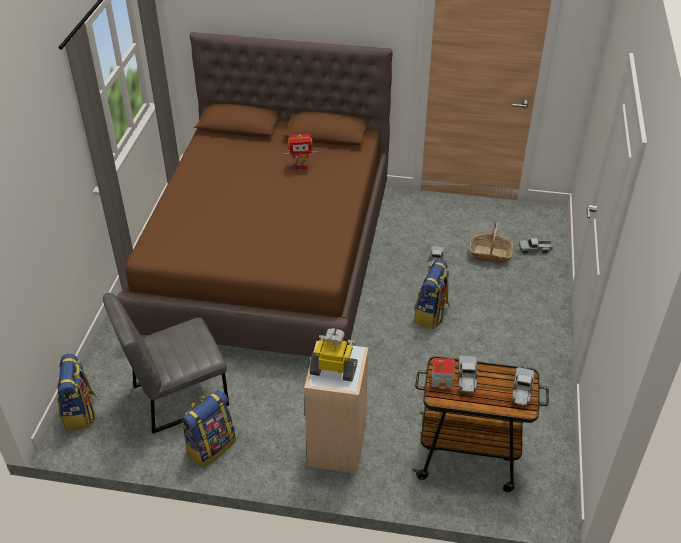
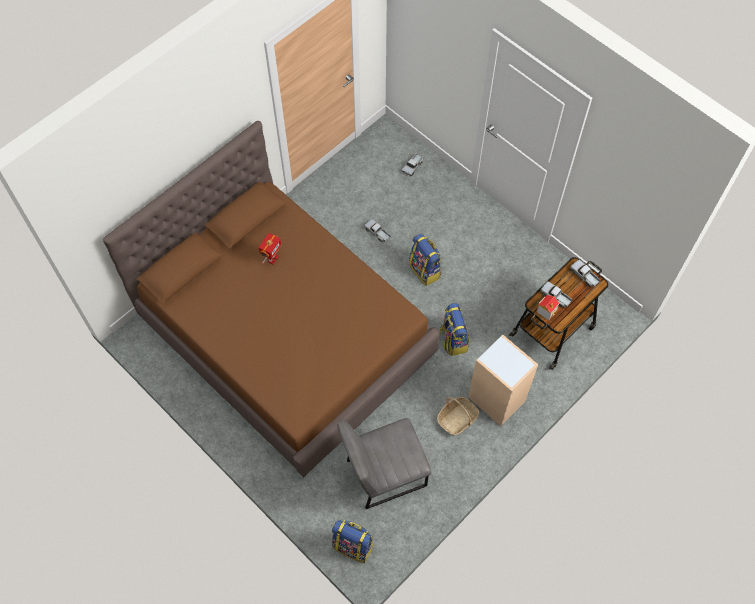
camera: 55 degrees left, 20 degrees up
grey chair [103,293,229,433] -> grey chair turned 60 degrees clockwise [337,418,431,509]
backpack [181,390,236,468] -> backpack moved to [439,303,469,356]
toy robot [309,328,358,382] -> none
basket [470,222,513,264] -> basket moved to [437,397,479,436]

